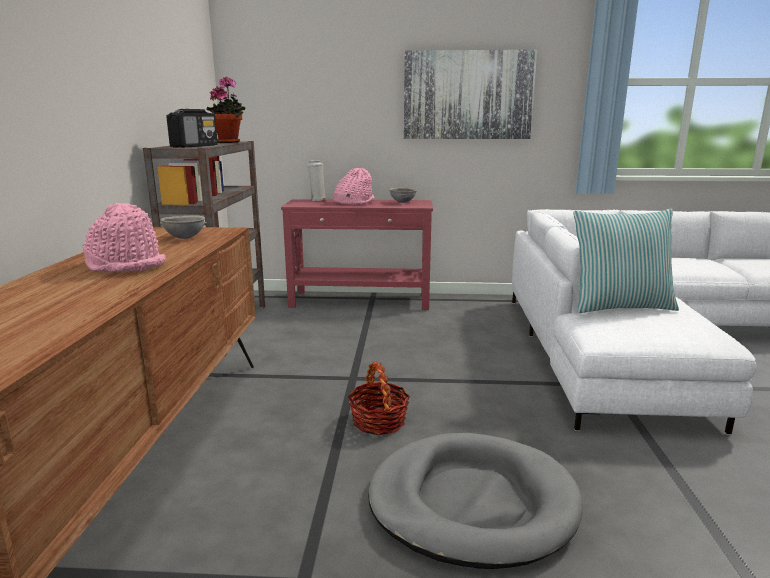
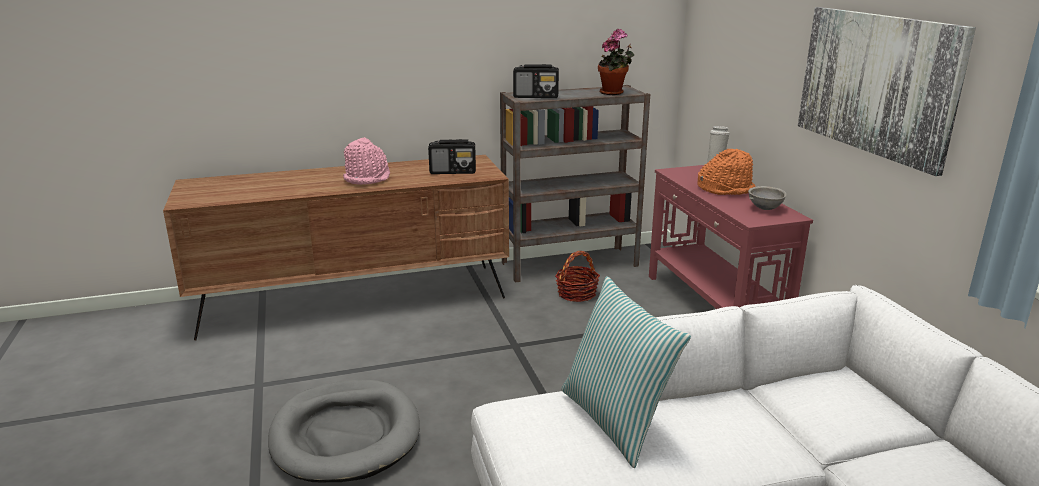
camera: 70 degrees right, 5 degrees up
grey bowl [160,215,207,239] -> radio [428,139,476,174]
pink hat [334,168,374,205] -> orange hat [698,149,755,195]
basket [348,362,410,435] -> basket moved to [555,251,600,302]

